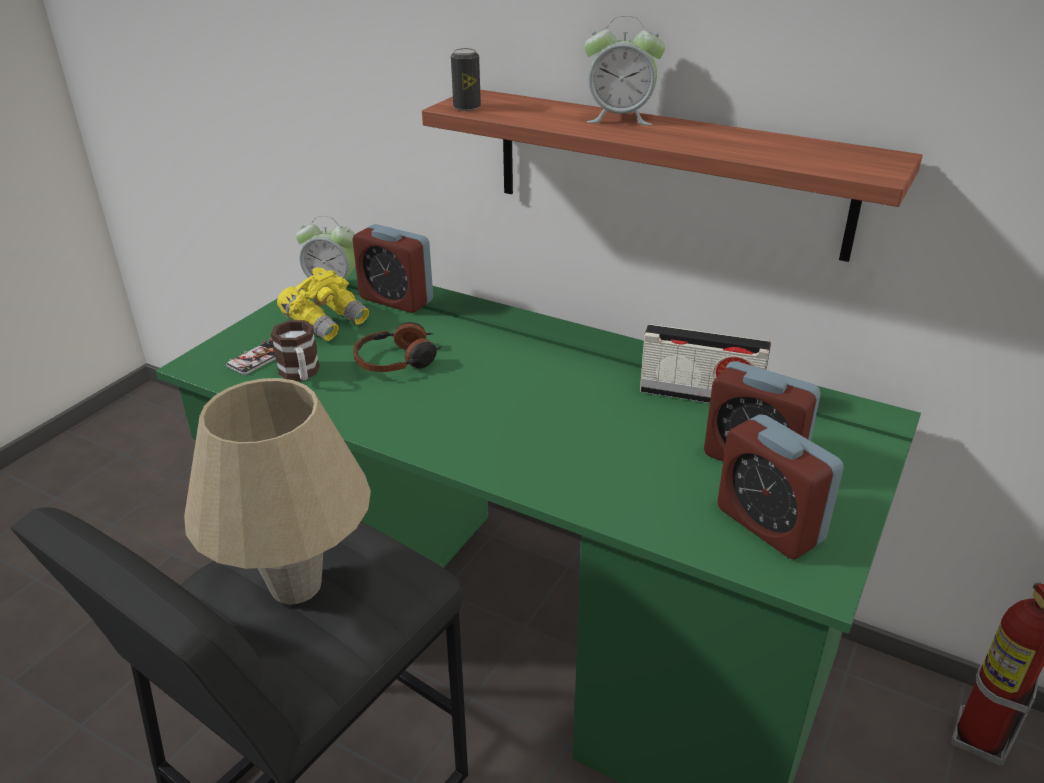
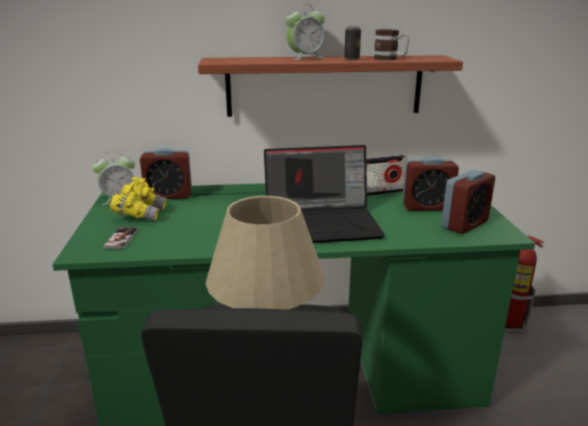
camera: 35 degrees left, 10 degrees down
mug [271,320,320,381] -> mug moved to [374,29,410,60]
headphones [353,322,442,372] -> none
can [451,48,481,111] -> can moved to [344,26,361,60]
alarm clock [717,414,844,559] -> alarm clock turned 60 degrees counterclockwise [441,169,495,234]
none -> laptop [264,145,385,243]

